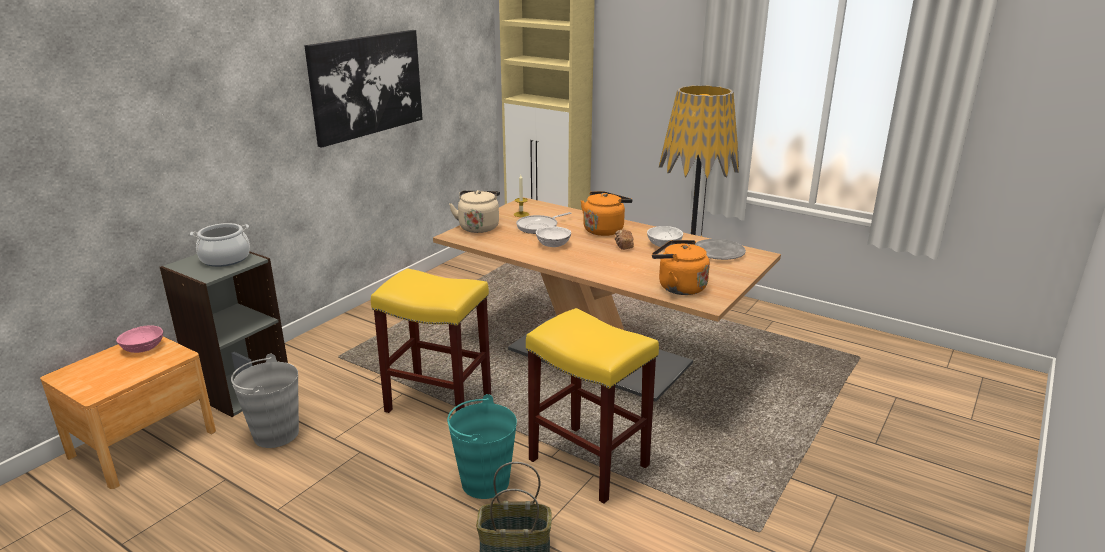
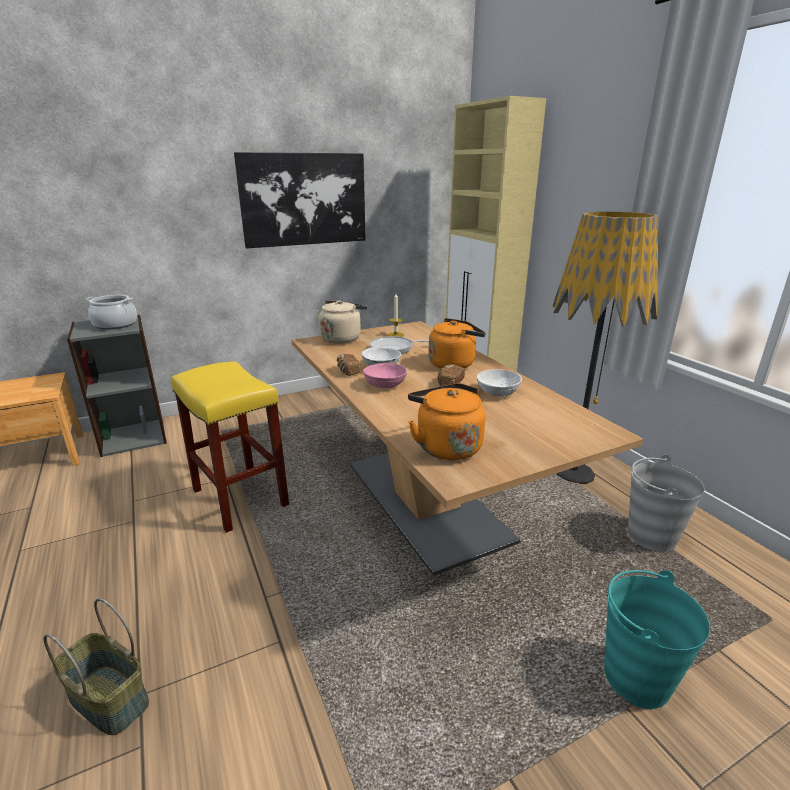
camera: 30 degrees right, 0 degrees up
pink bowl [116,325,163,353] -> pink bowl moved to [363,363,407,388]
grey bucket [231,354,299,448] -> grey bucket moved to [628,455,704,552]
turquoise bucket [447,394,517,499] -> turquoise bucket moved to [604,570,710,709]
yellow stool [526,308,659,503] -> none
grey plate [695,239,746,260] -> none
none -> bread [337,354,361,376]

